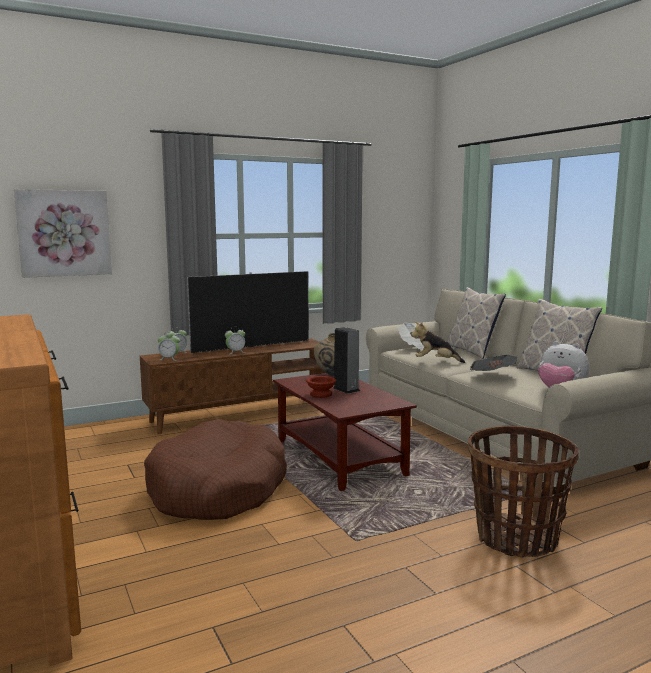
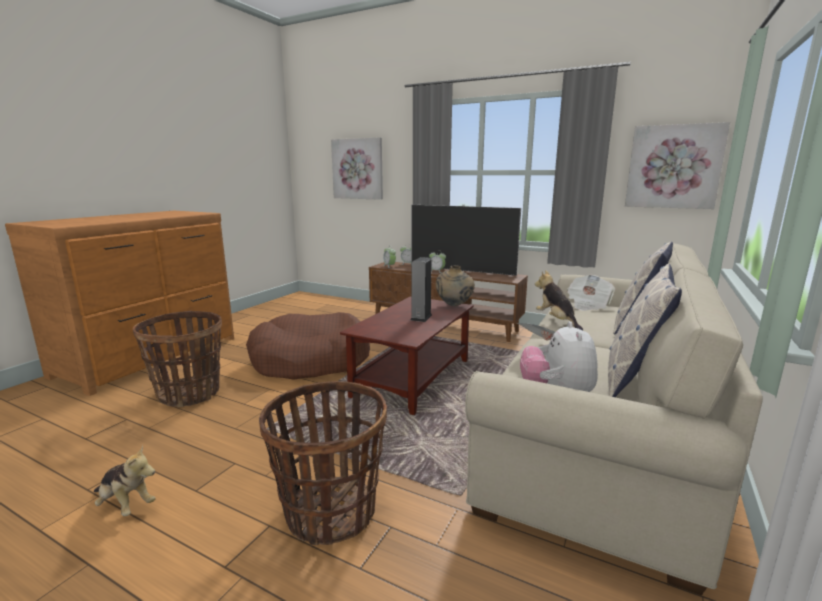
camera: 55 degrees right, 5 degrees up
brown bowl [306,376,336,398] -> none
none -> plush toy [94,445,156,516]
none -> basket [133,311,222,407]
none -> picture [625,122,730,209]

